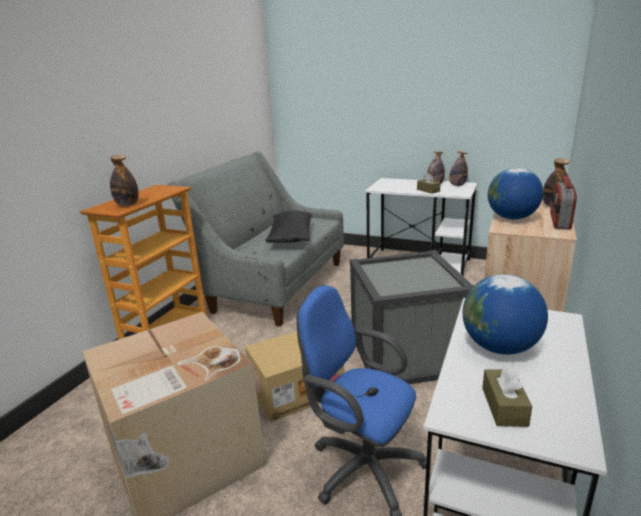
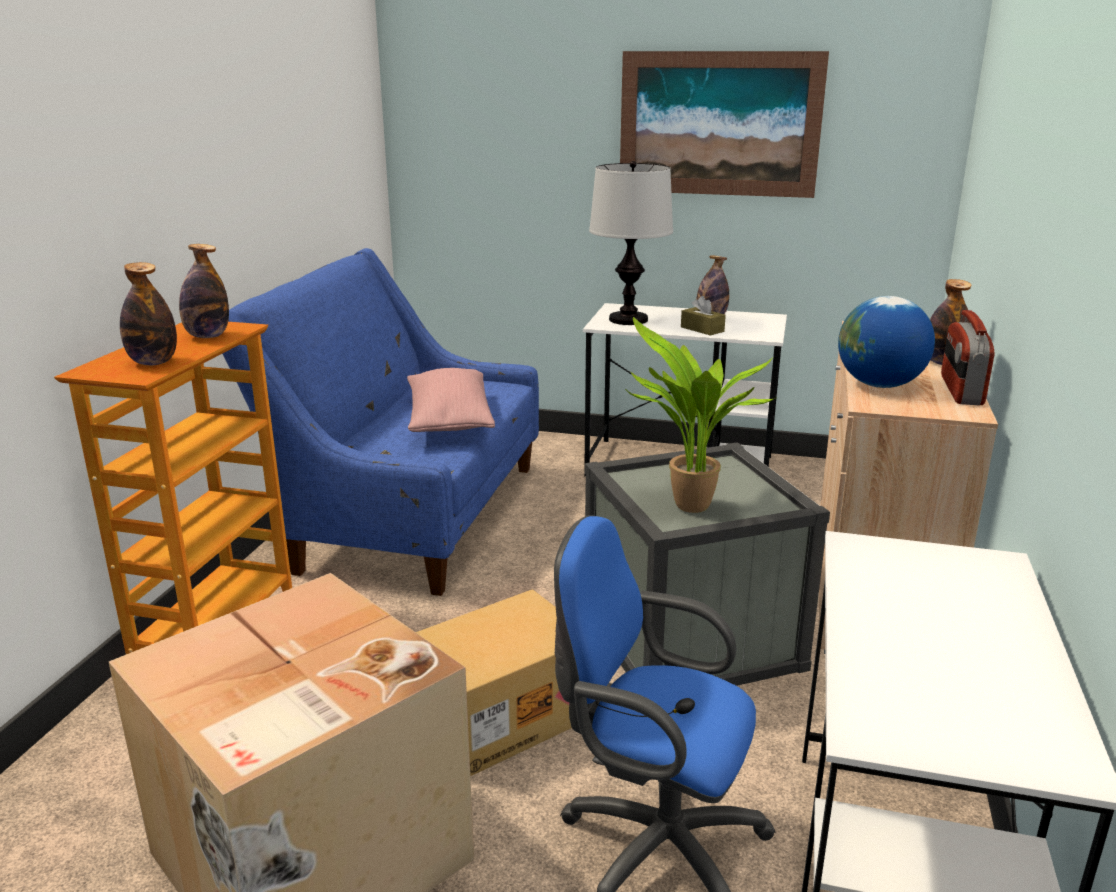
camera: 10 degrees left, 0 degrees up
grey sofa [168,151,344,327] -> blue sofa [223,248,539,596]
black pillow [265,211,312,243] -> pink pillow [407,368,495,432]
bottle [449,151,468,186] -> bottle moved to [179,244,229,338]
globe [462,274,548,355] -> none
brown tissue box [482,364,532,427] -> none
none -> table lamp [589,161,673,325]
none -> picture [620,51,829,198]
none -> potted plant [625,317,777,513]

